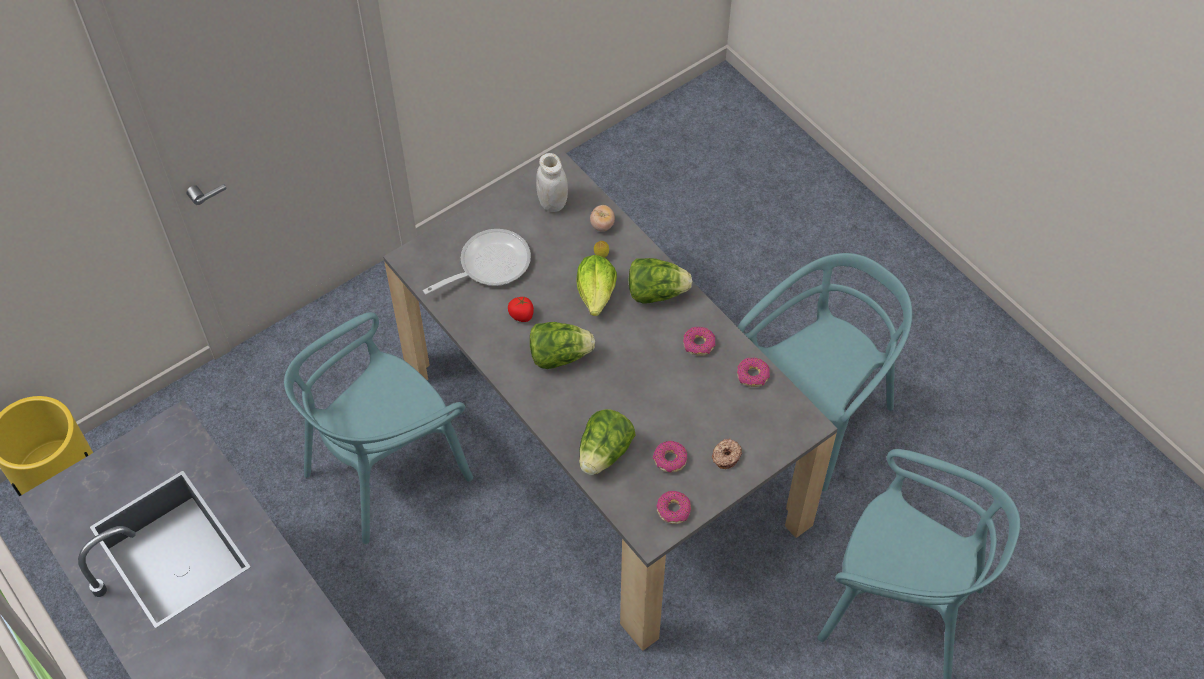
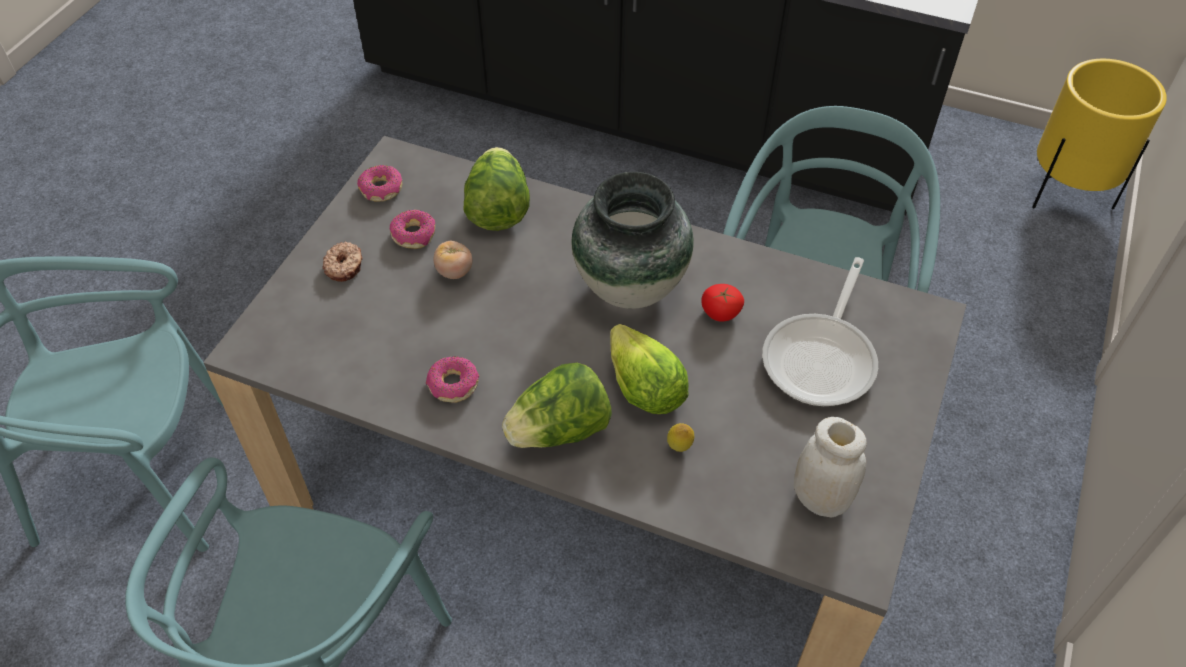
camera: 150 degrees right, 5 degrees down
lettuce [530,322,595,369] -> vase [572,172,694,309]
tomato [590,205,615,231] -> tomato moved to [434,241,472,279]
donut [737,357,770,387] -> none

